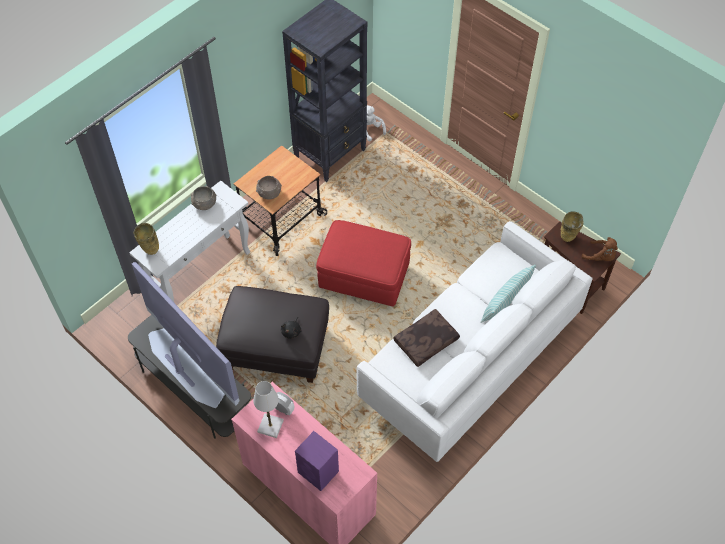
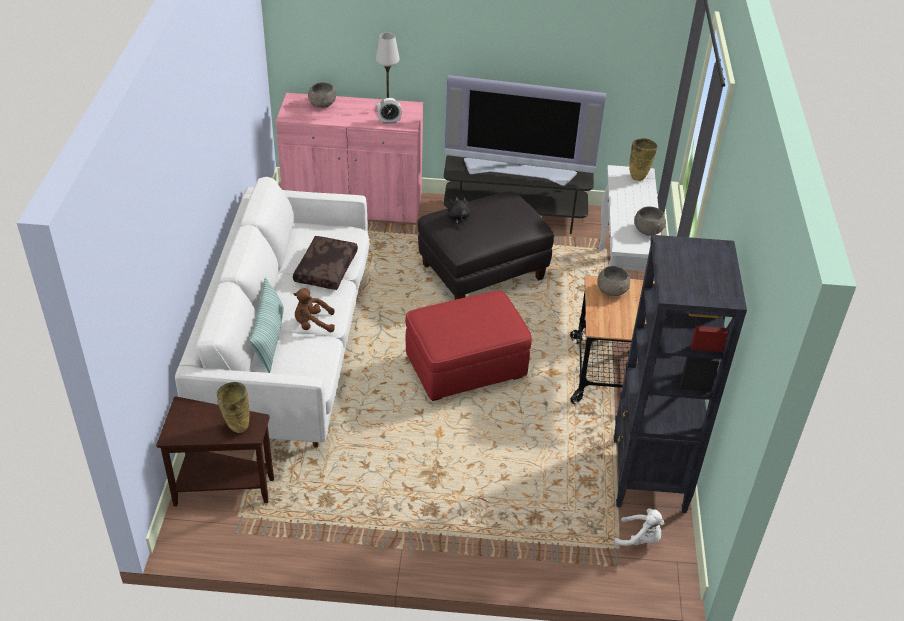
camera: 140 degrees right, 15 degrees down
purple speaker [295,431,339,491] -> grey bowl [308,82,336,108]
brown plush toy [582,237,618,261] -> brown plush toy moved to [293,288,335,332]

